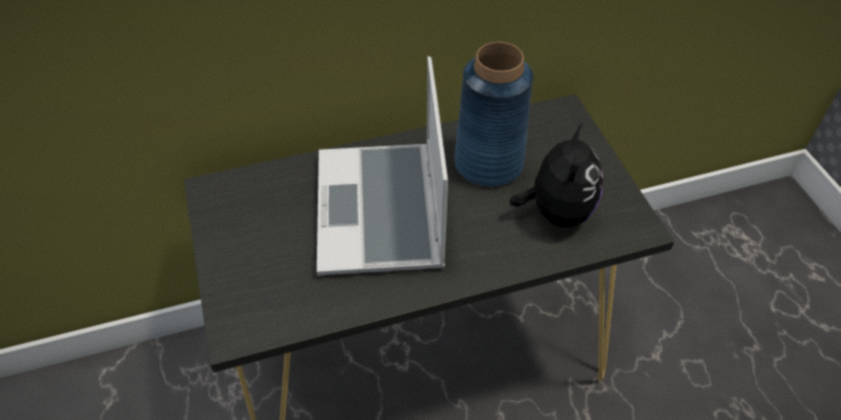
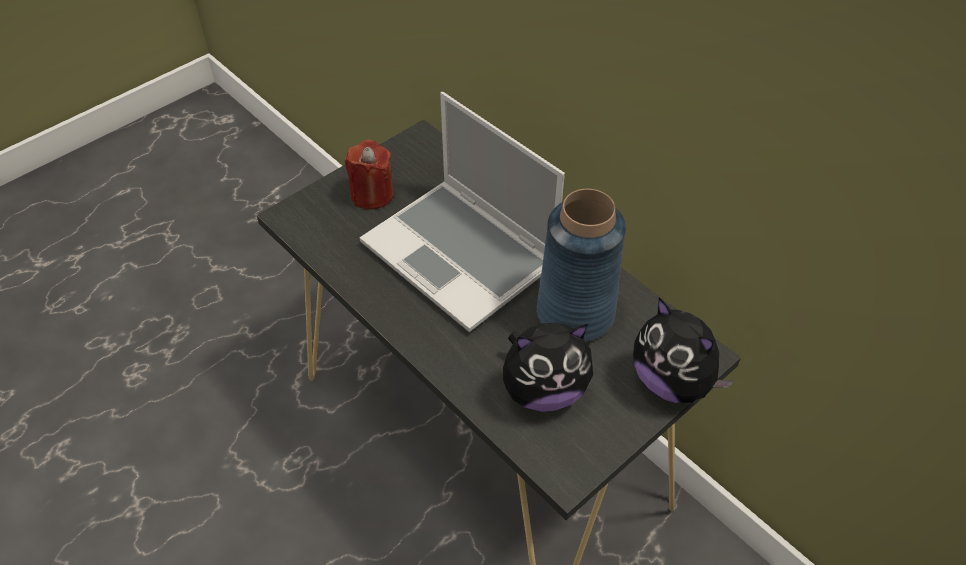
camera: 65 degrees right, 0 degrees up
laptop [317,56,448,276] -> laptop turned 105 degrees counterclockwise [360,92,565,332]
none -> red candle [345,140,394,210]
none -> plush toy [633,297,734,403]

